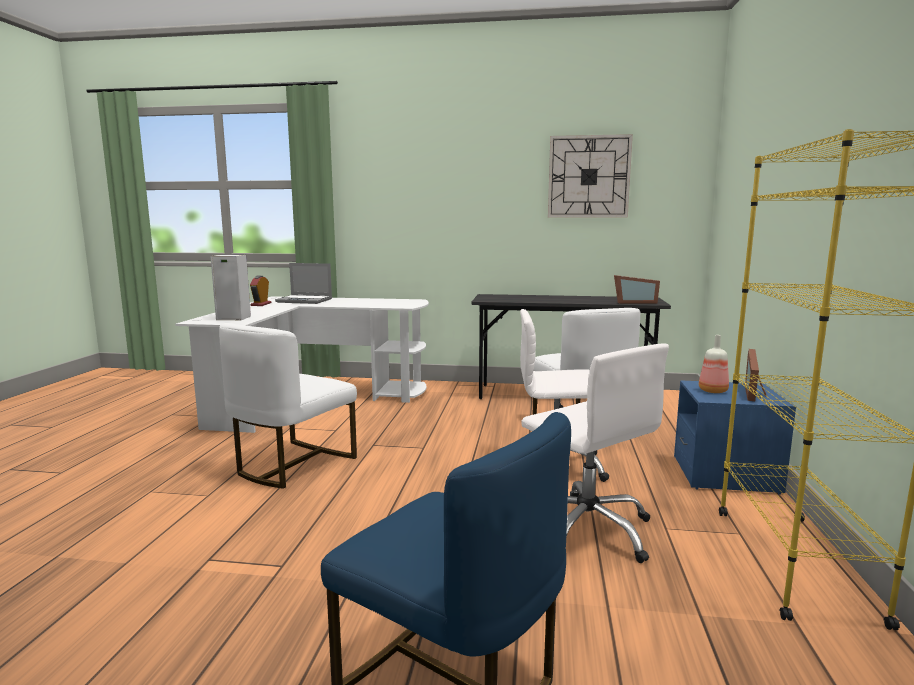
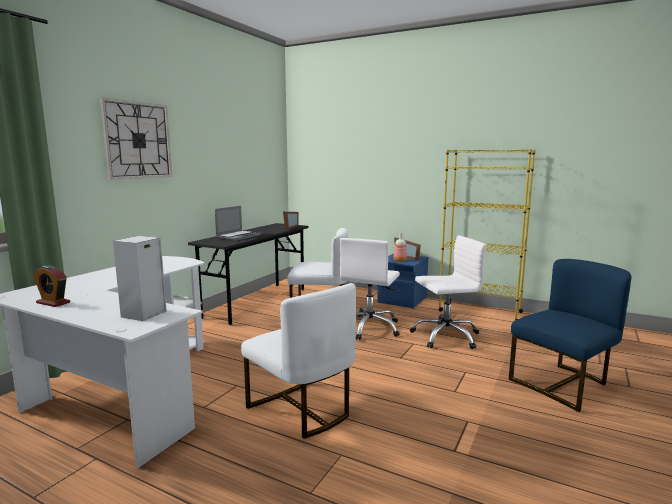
camera: 70 degrees left, 0 degrees up
laptop [275,263,332,304] -> laptop moved to [215,206,261,241]
wall clock [548,134,633,218] -> wall clock moved to [100,97,172,180]

